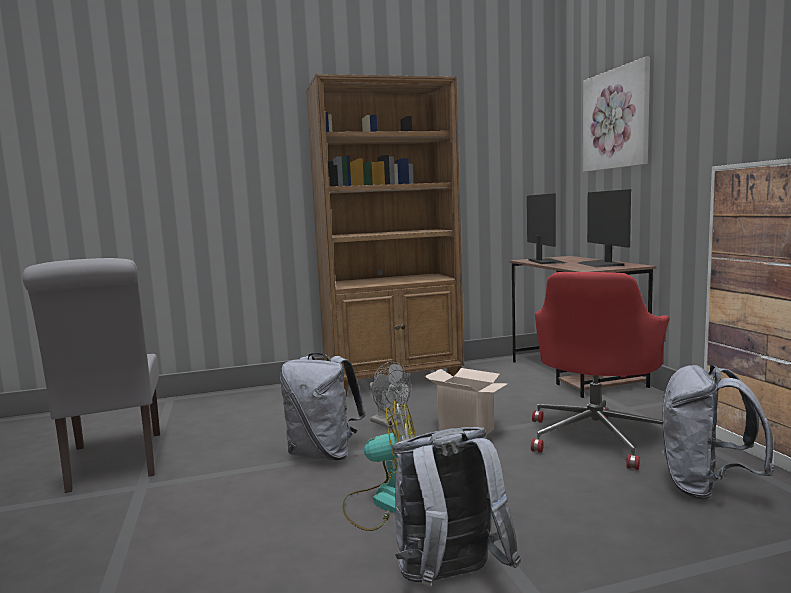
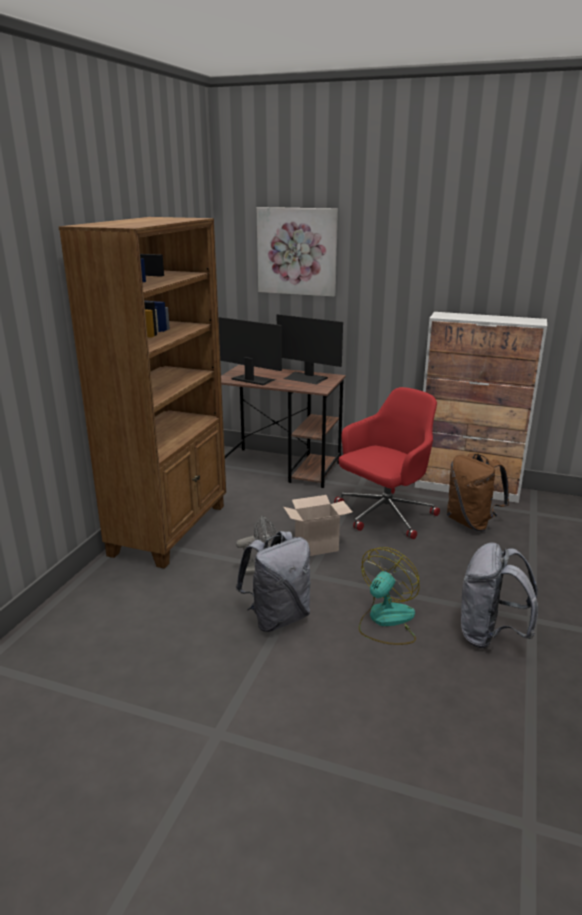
camera: 55 degrees left, 15 degrees up
grey chair [22,258,160,493] -> none
red office chair [531,272,670,470] -> red office chair turned 105 degrees counterclockwise [334,387,440,539]
grey backpack [662,364,775,500] -> brown backpack [447,453,509,531]

